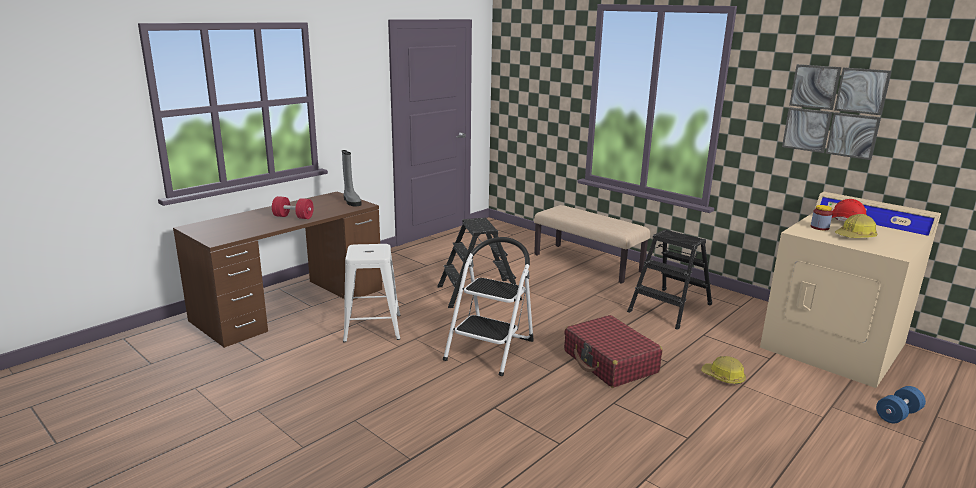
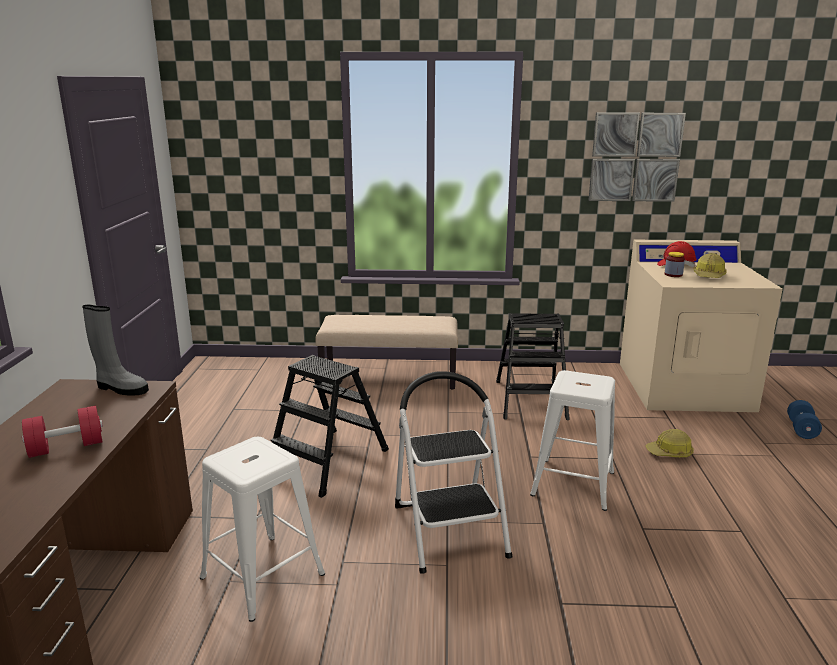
camera: 40 degrees left, 0 degrees up
red suitcase [564,315,662,388] -> white stool [530,370,615,511]

